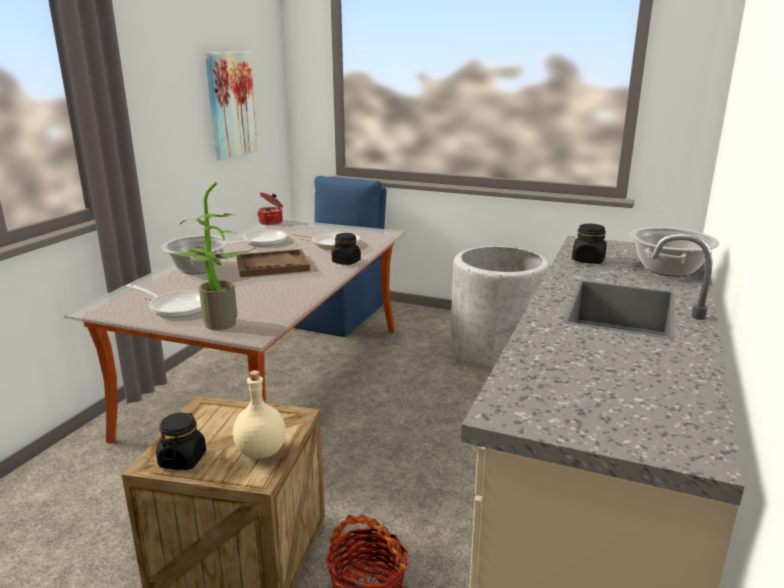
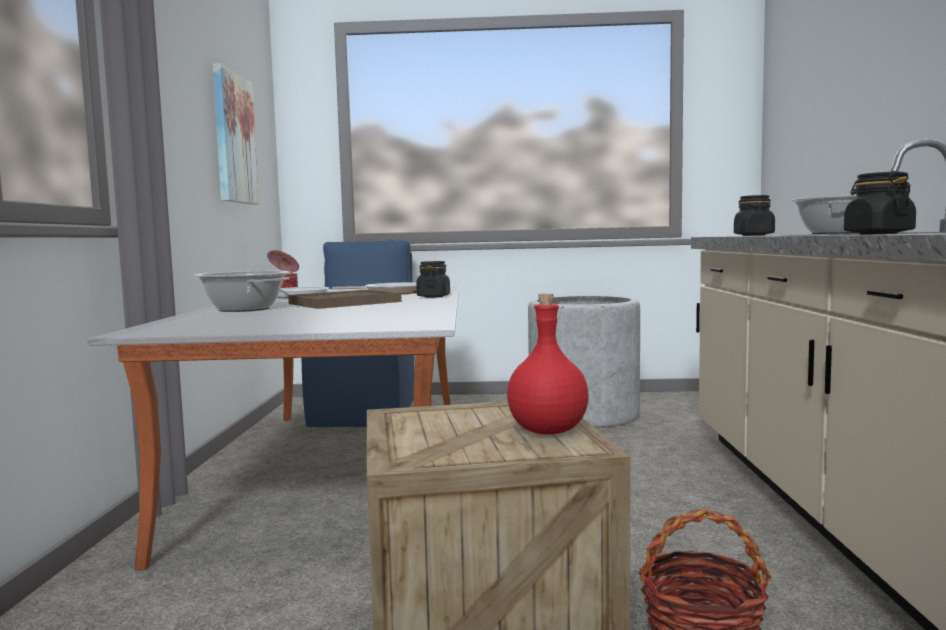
camera: 20 degrees left, 15 degrees down
frying pan [127,284,201,318] -> none
black jar [156,412,206,470] -> black jar moved to [844,172,916,234]
potted plant [167,182,251,330] -> none
beige bottle [233,370,286,459] -> red bottle [507,293,589,435]

